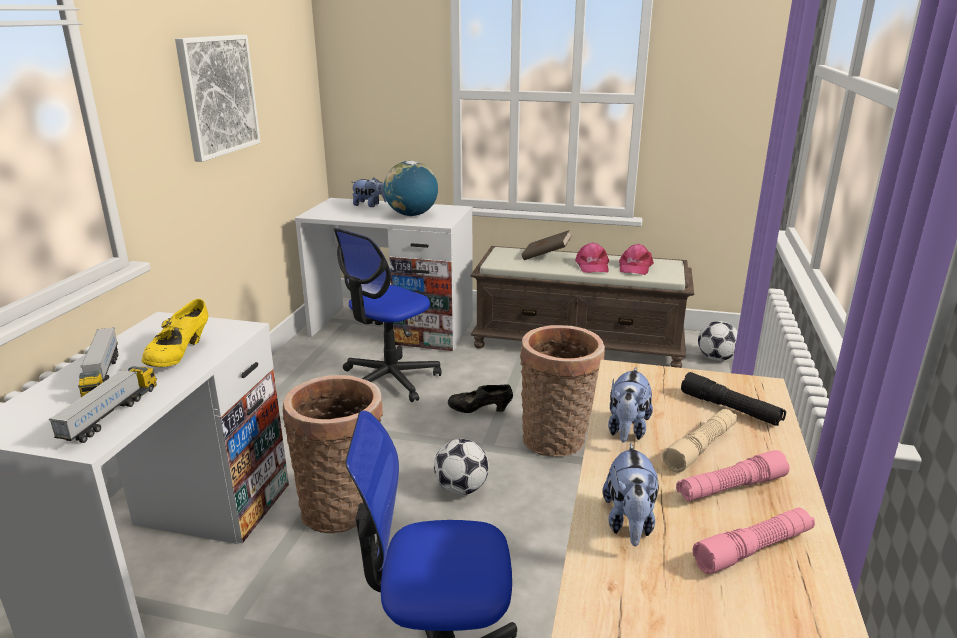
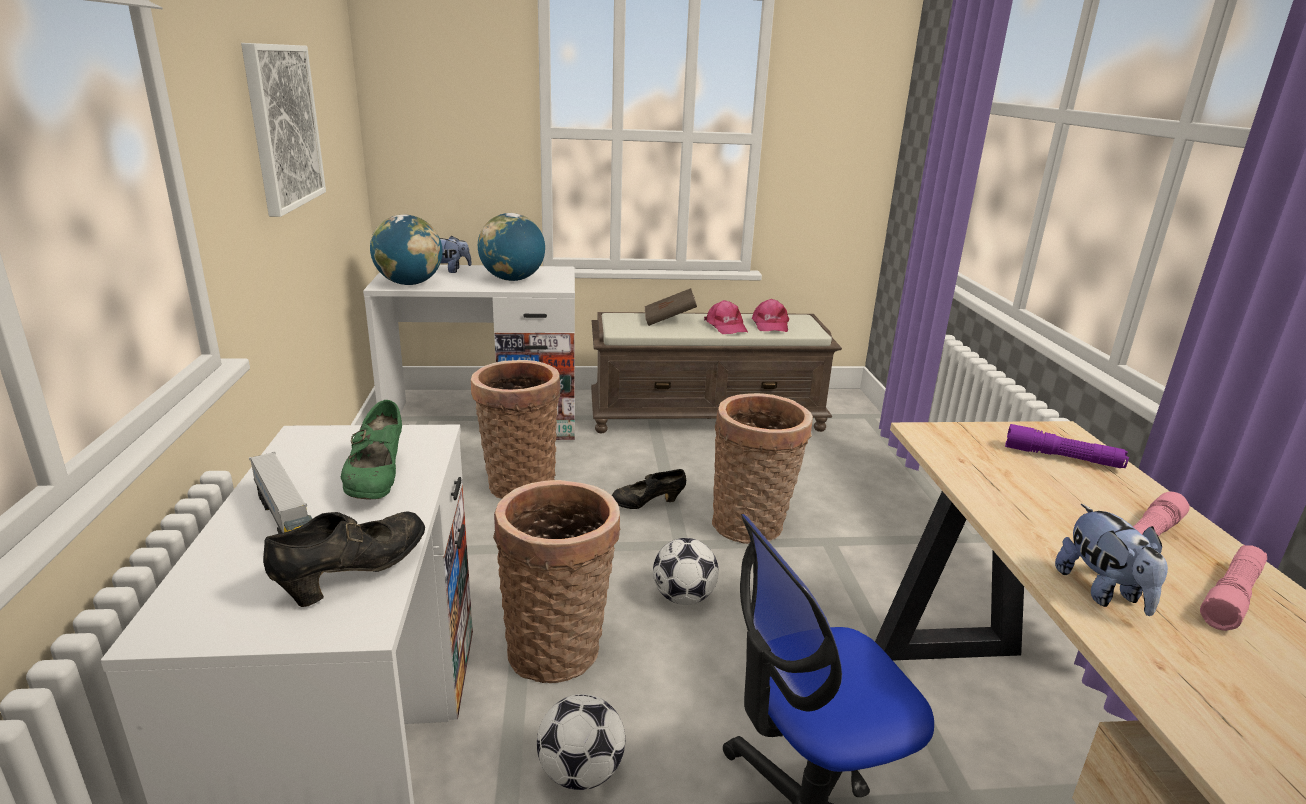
camera: 20 degrees left, 0 degrees up
toy truck [49,366,157,443] -> black shoe [263,511,425,607]
yellow shoe [142,299,208,367] -> green shoe [341,400,402,499]
office chair [333,228,441,402] -> basket [471,360,561,499]
plush toy [608,367,653,442] -> none
beige flashlight [663,409,737,472] -> none
black flashlight [681,372,786,426] -> purple flashlight [1005,424,1129,468]
football [698,321,738,361] -> football moved to [537,694,625,790]
none -> globe [370,215,443,285]

